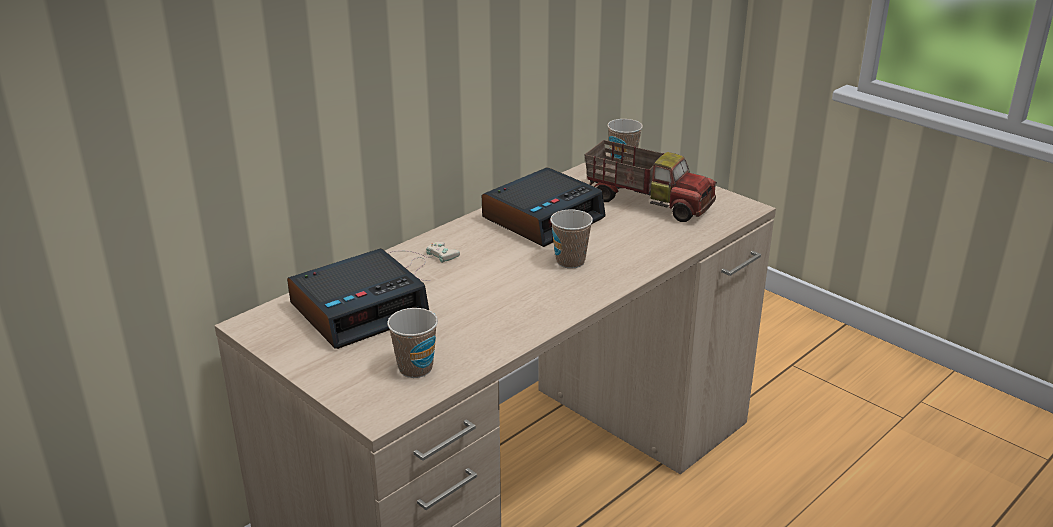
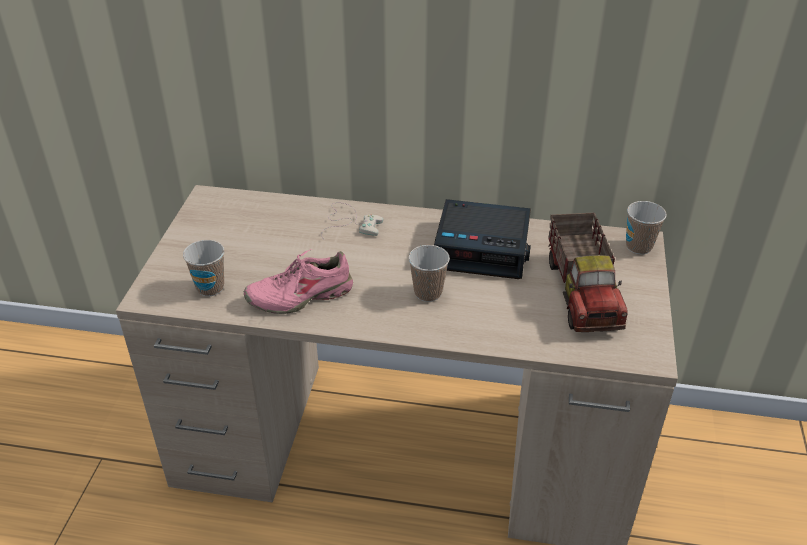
camera: 55 degrees right, 10 degrees up
alarm clock [287,248,429,349] -> none
none -> pink shoe [244,249,353,314]

